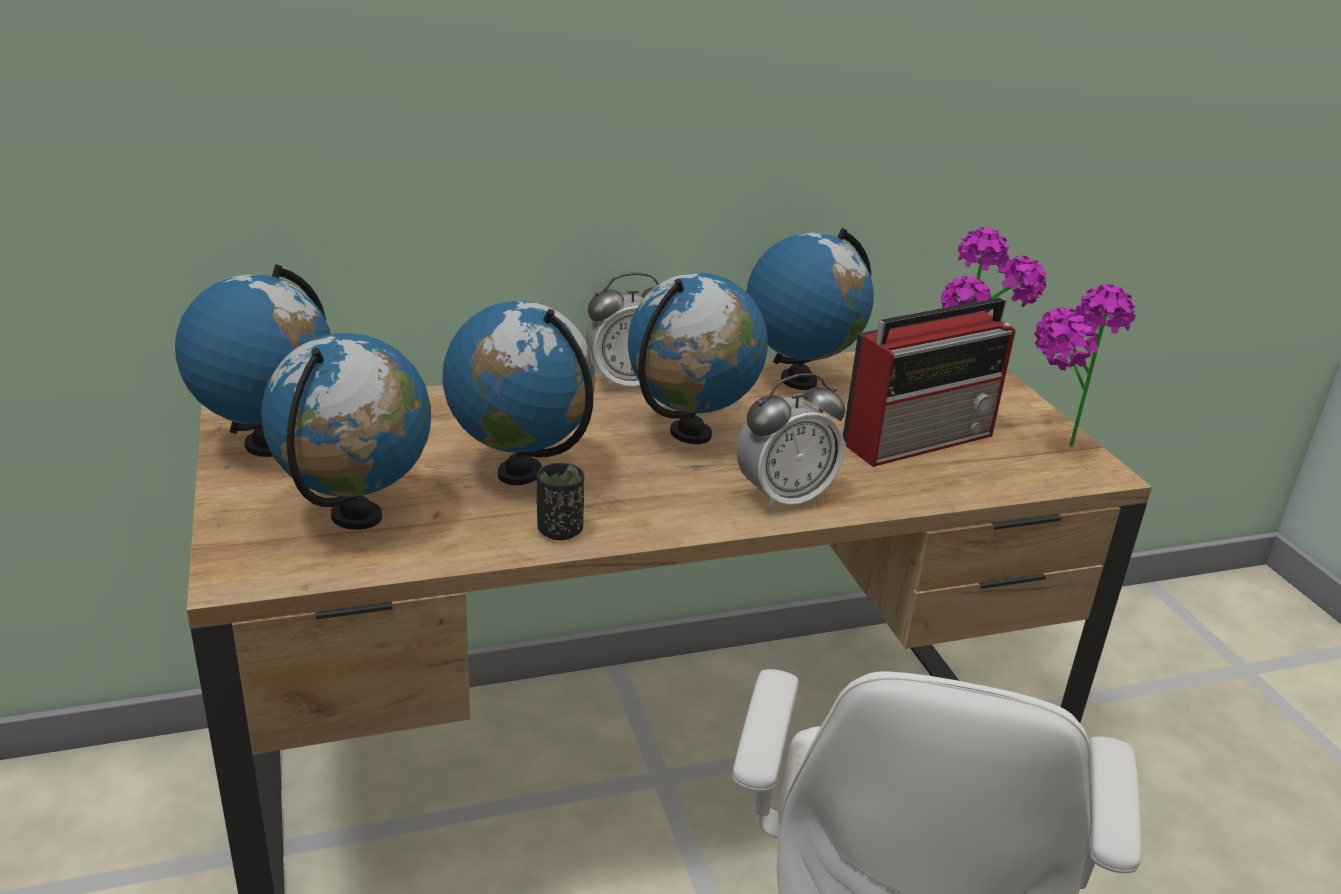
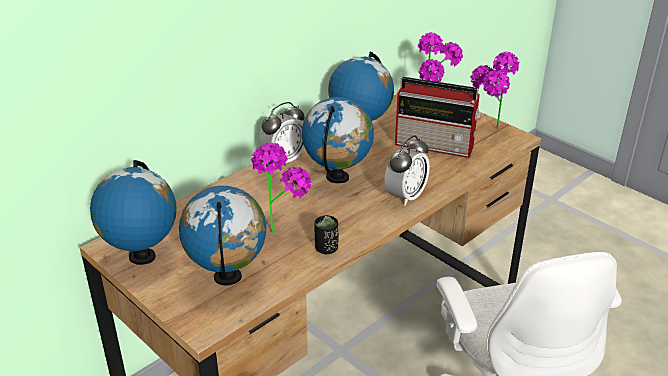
camera: 25 degrees left, 5 degrees up
globe [443,301,595,485] -> potted plant [251,143,311,233]
radio [843,298,1015,467] -> radio turned 75 degrees clockwise [395,77,481,158]

